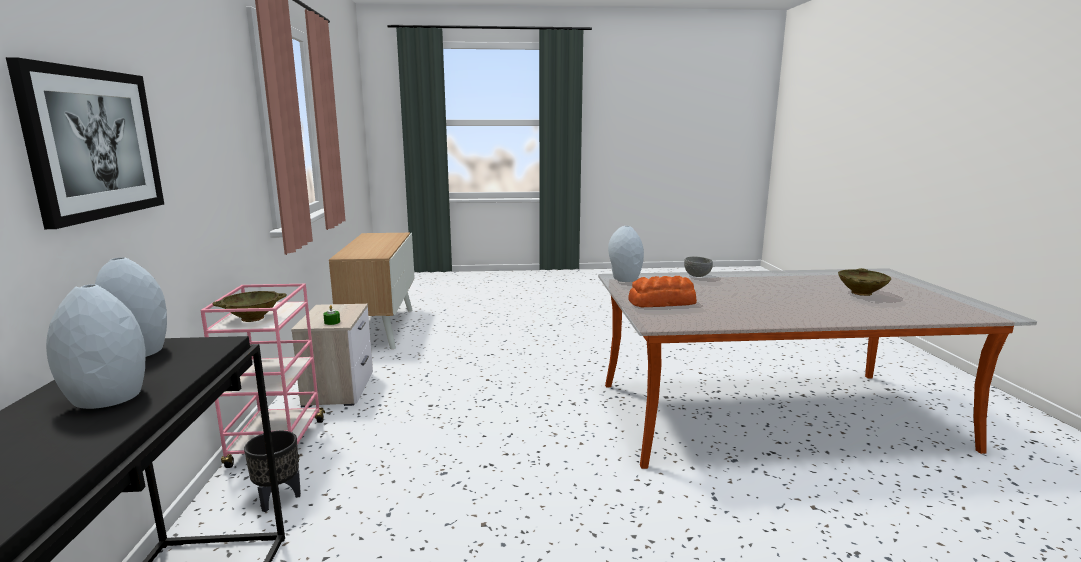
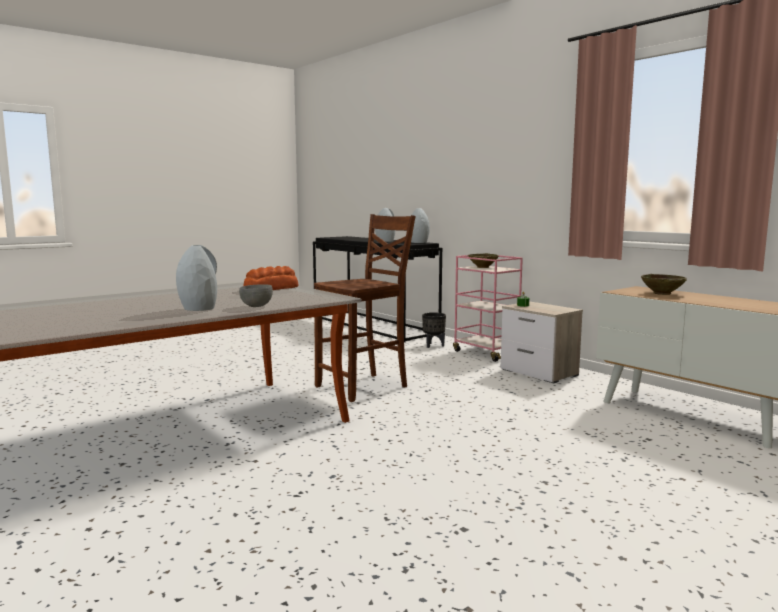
camera: 145 degrees right, 5 degrees down
picture [6,57,164,229] -> none
grey vase [608,226,644,282] -> grey vase moved to [176,245,217,311]
beige bowl [838,268,891,296] -> beige bowl moved to [641,274,687,295]
none -> brown chair [314,214,415,402]

